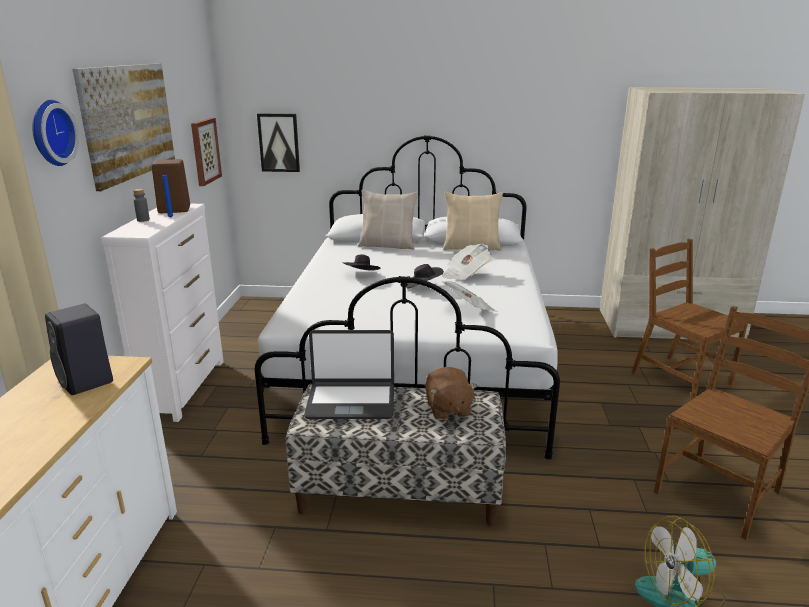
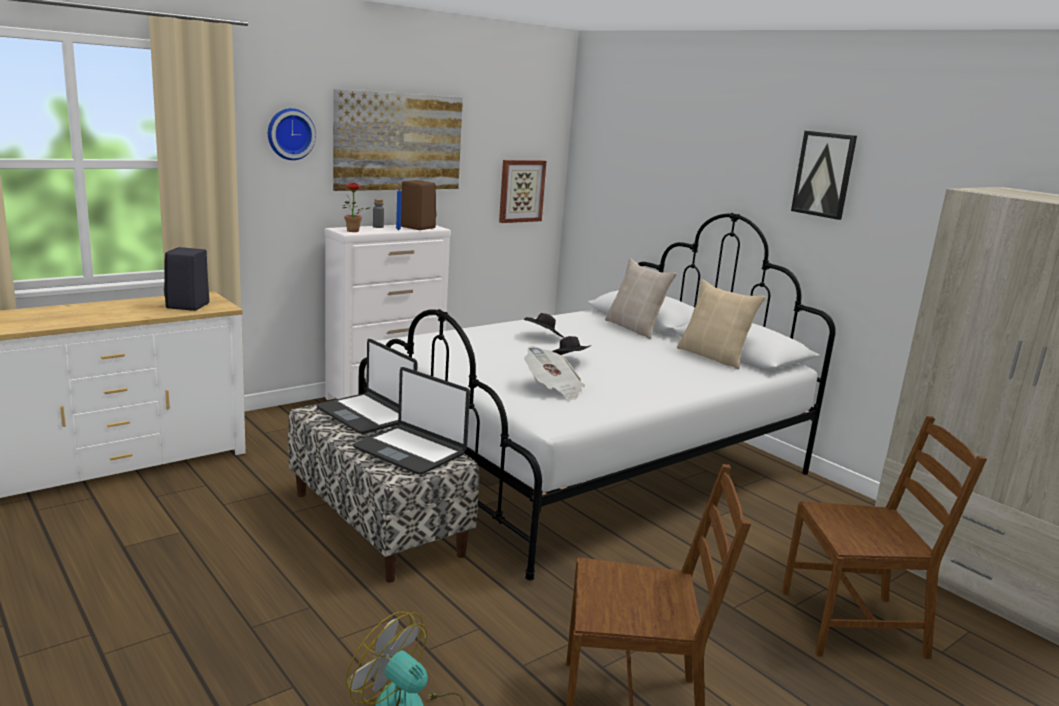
camera: 45 degrees right, 5 degrees down
picture [257,114,300,172] -> picture moved to [791,131,857,220]
brown plush toy [425,367,477,420] -> laptop [353,367,470,475]
newspaper [442,244,492,280] -> none
brown chair [632,239,748,401] -> brown chair turned 75 degrees clockwise [782,416,987,659]
none -> potted plant [343,183,371,232]

